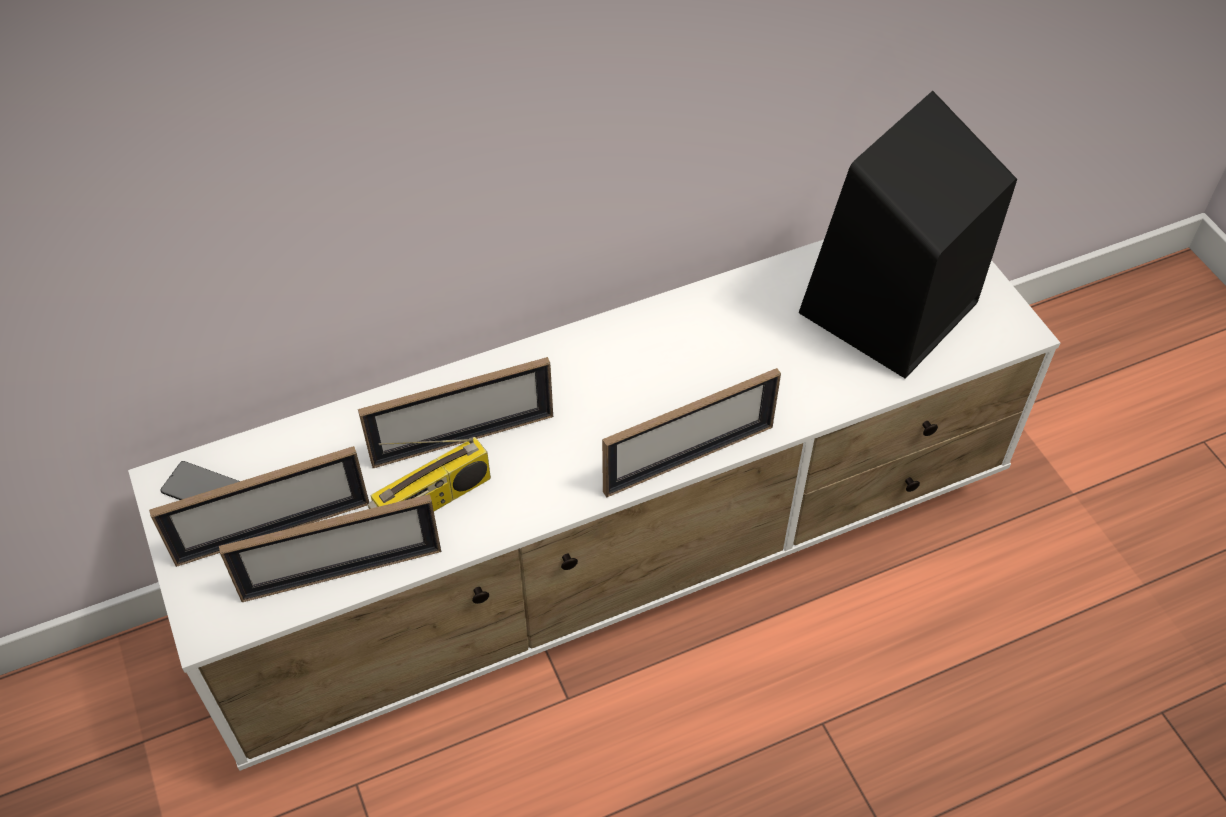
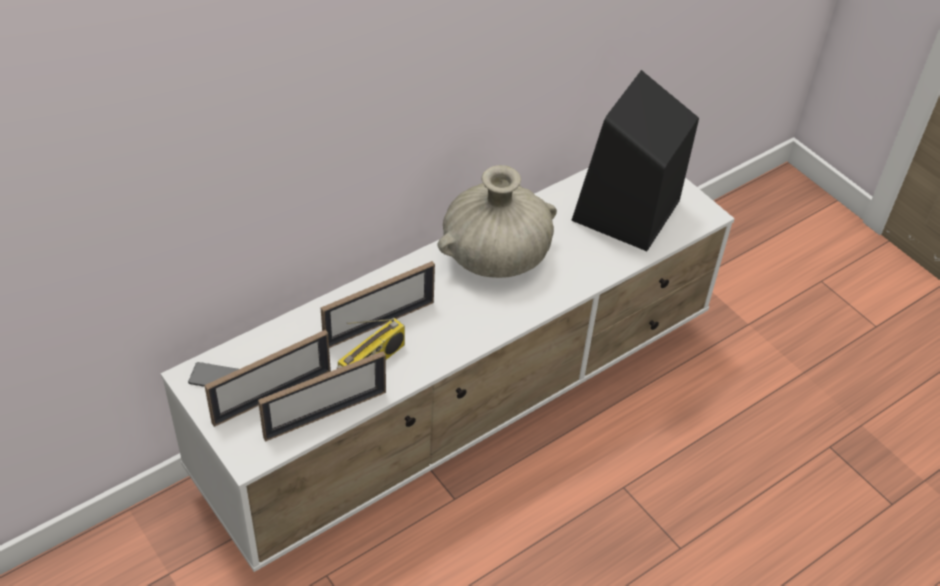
camera: 15 degrees left, 5 degrees down
picture frame [602,368,781,497] -> none
none -> beige vase [438,165,557,278]

